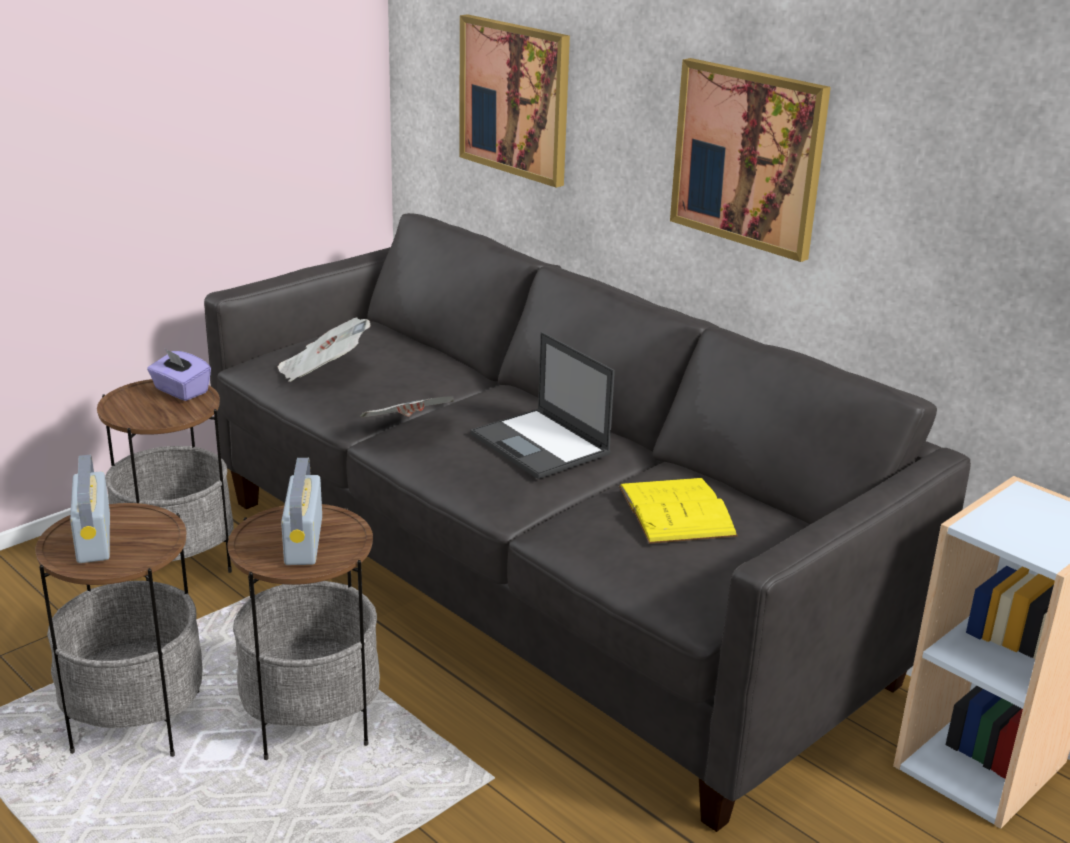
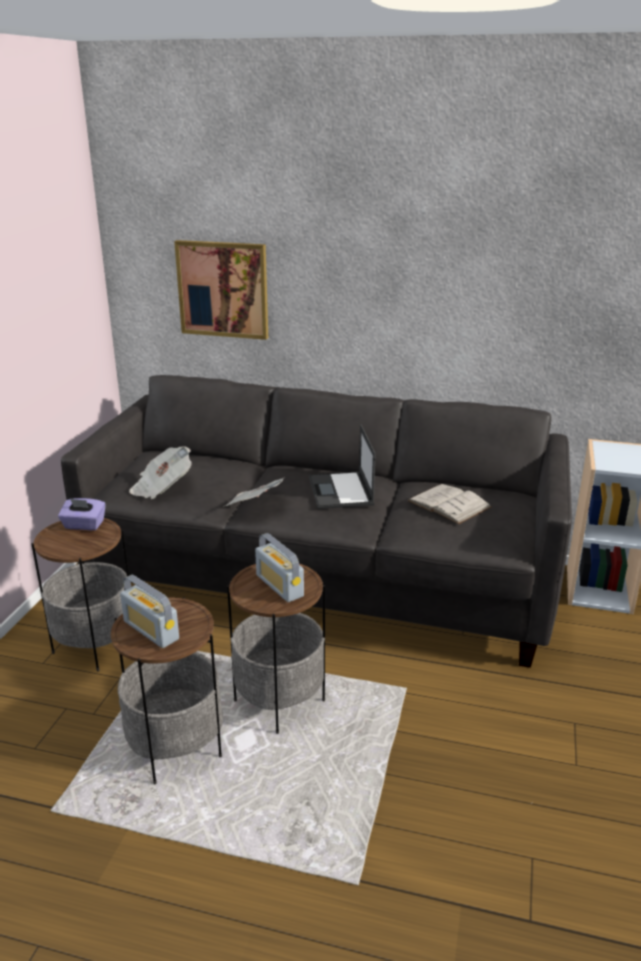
camera: 30 degrees left, 0 degrees up
laptop [470,332,615,479] -> laptop turned 60 degrees clockwise [309,424,376,509]
yellow book [619,478,738,544] -> white book [407,484,492,524]
picture [670,58,831,262] -> none

